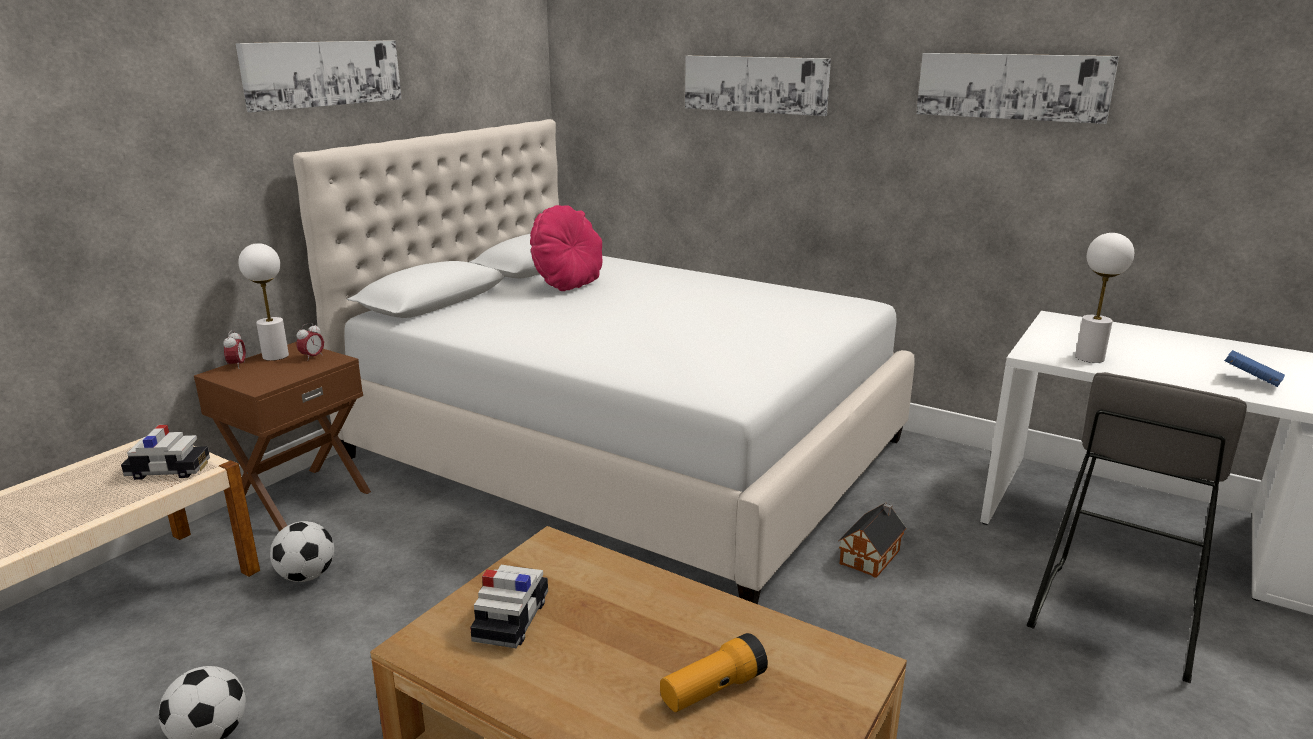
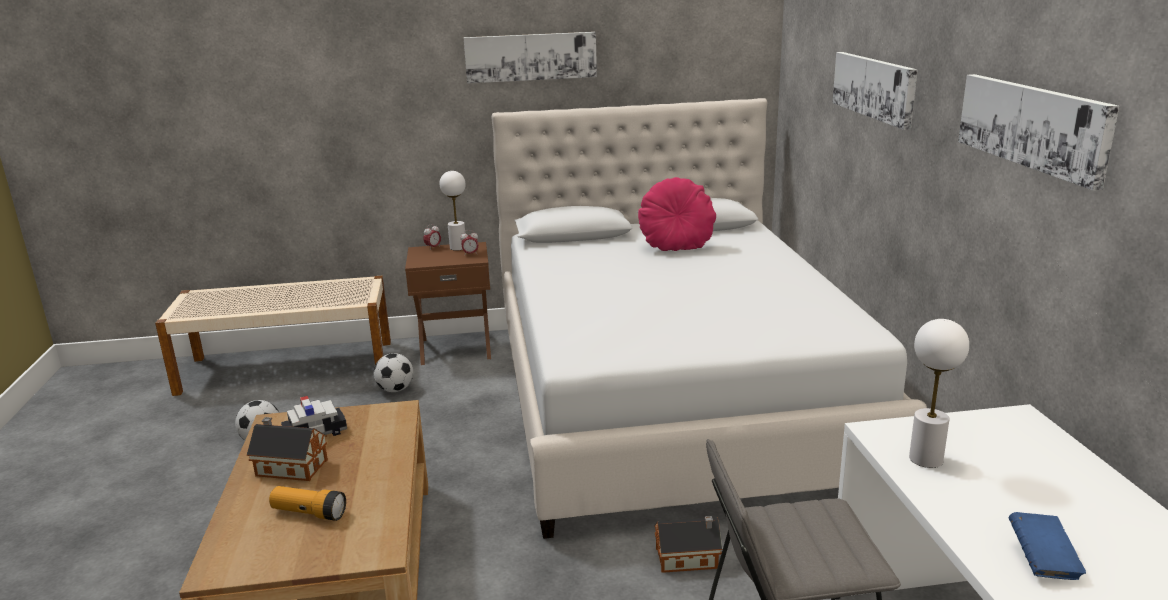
camera: 50 degrees right, 0 degrees up
toy car [121,425,210,480] -> none
none -> toy house [247,417,328,481]

